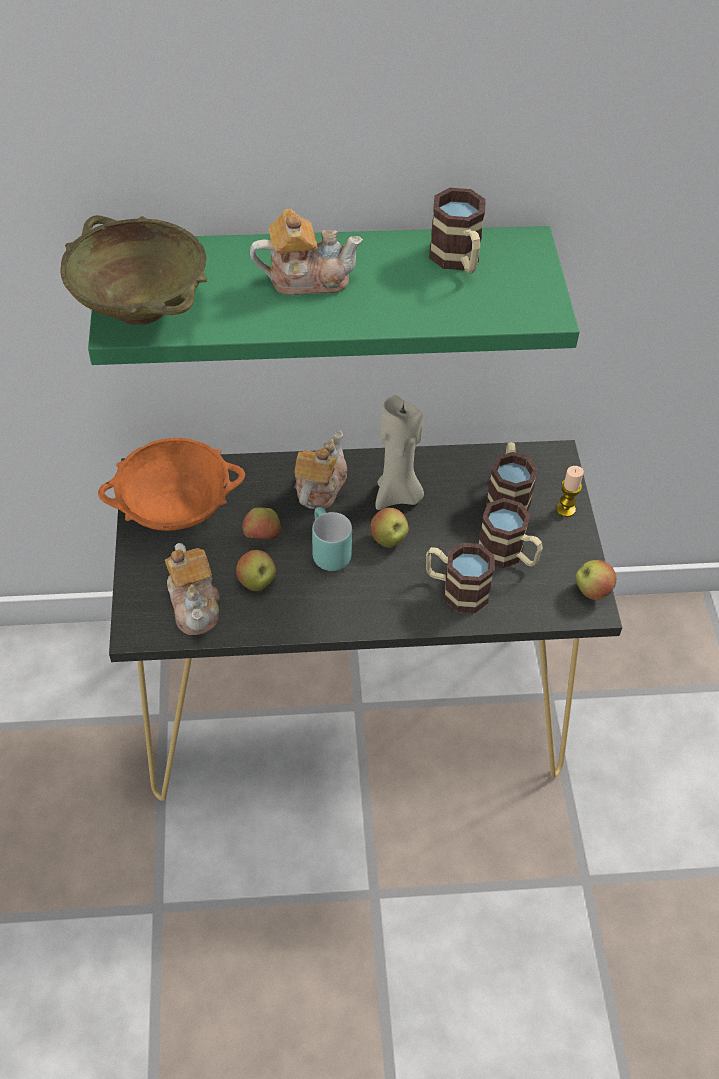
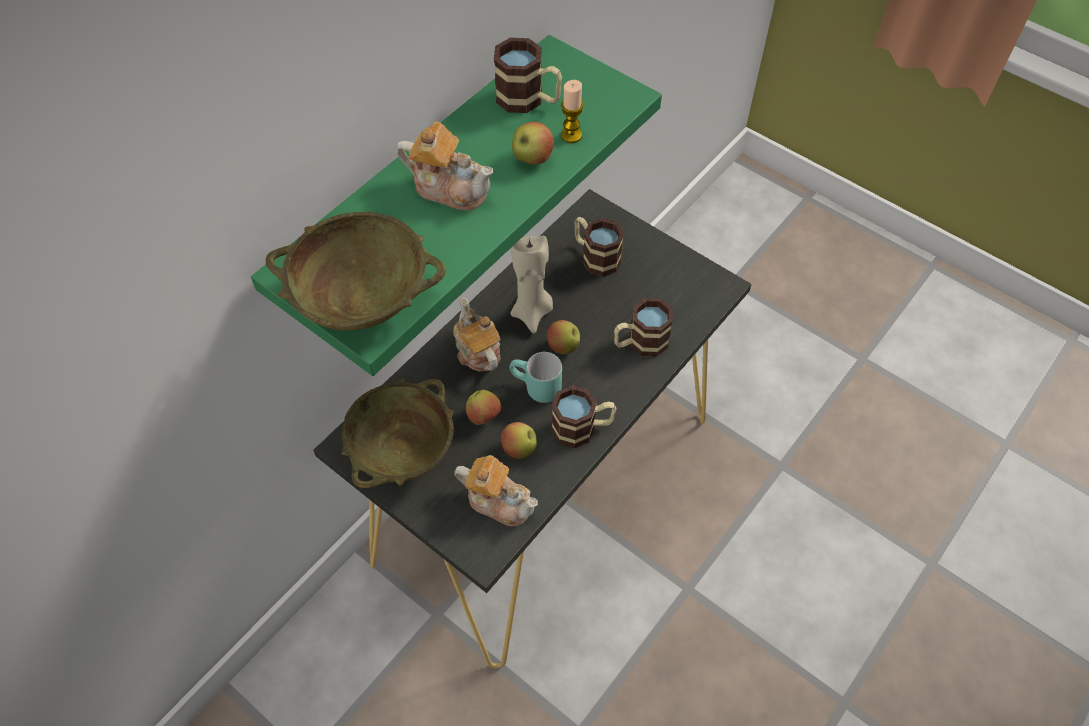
camera: 45 degrees left, 5 degrees up
orange bowl [98,438,245,531] -> beige bowl [341,379,454,488]
teapot [250,209,363,295] -> teapot turned 75 degrees clockwise [397,122,493,211]
mug [479,498,543,568] -> mug moved to [551,385,616,448]
candle [556,466,584,517] -> candle moved to [561,80,584,143]
apple [575,560,617,600] -> apple moved to [512,122,554,165]

